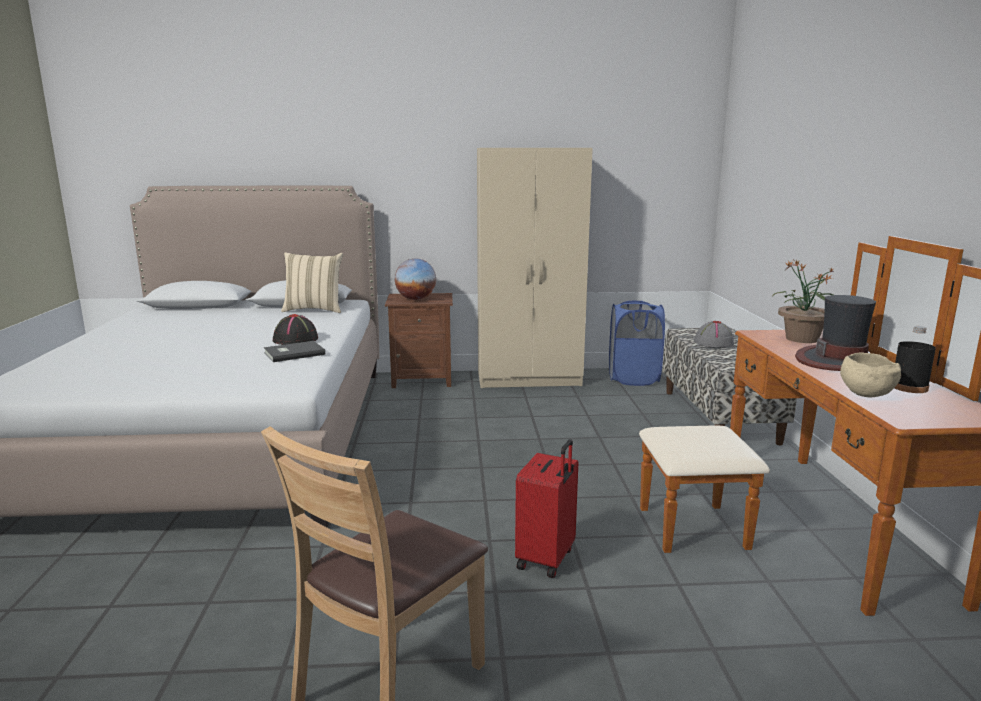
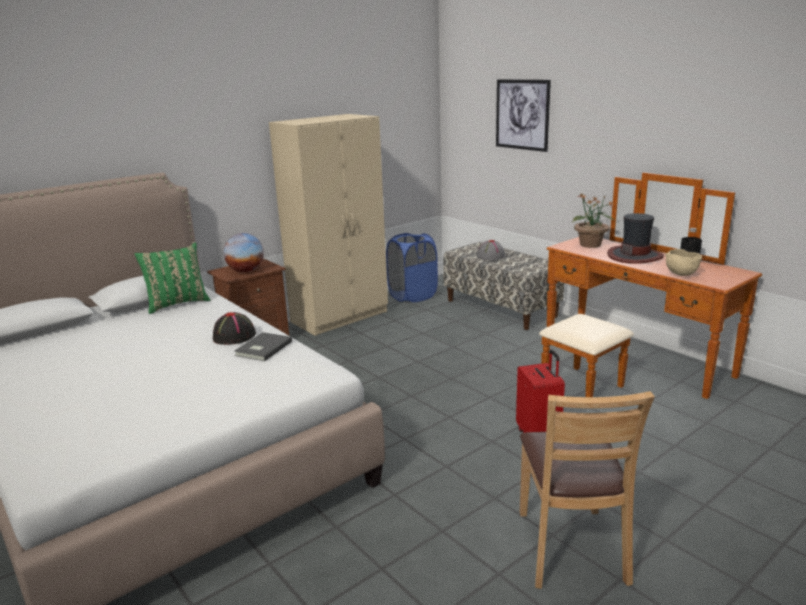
camera: 35 degrees left, 5 degrees up
beige pillow [281,252,343,313] -> green pillow [134,242,210,314]
none -> picture [496,79,551,152]

